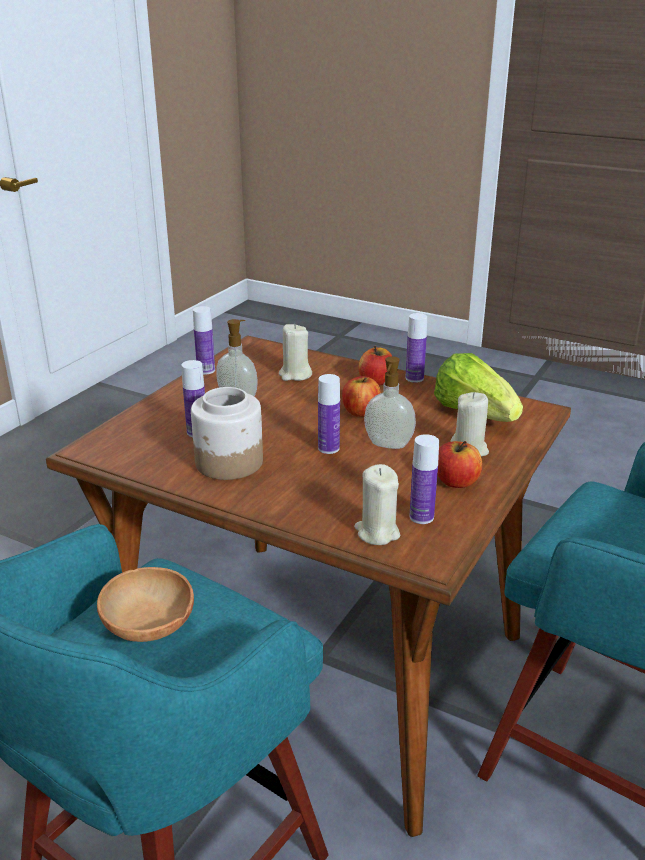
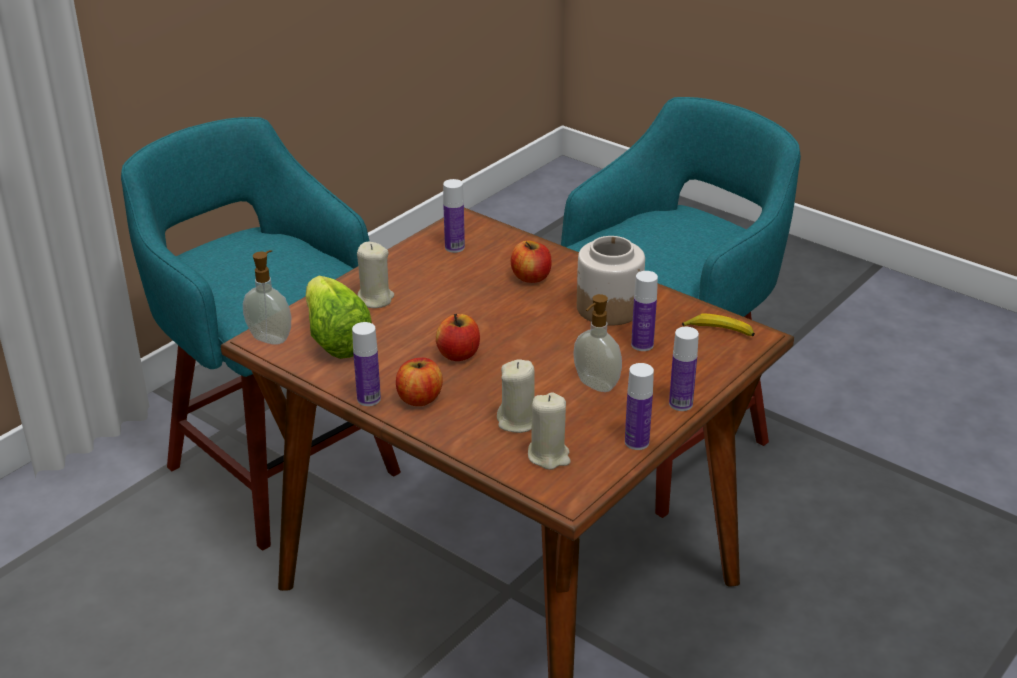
camera: 170 degrees left, 5 degrees up
brown bowl [97,567,194,642] -> none
bottle [318,374,340,454] -> bottle moved to [669,327,699,411]
beige candle [354,464,400,545] -> beige candle moved to [528,392,570,470]
soap dispenser [364,356,416,449] -> soap dispenser moved to [243,250,291,345]
apple [437,441,482,488] -> apple moved to [511,240,552,283]
none -> banana [682,314,755,336]

